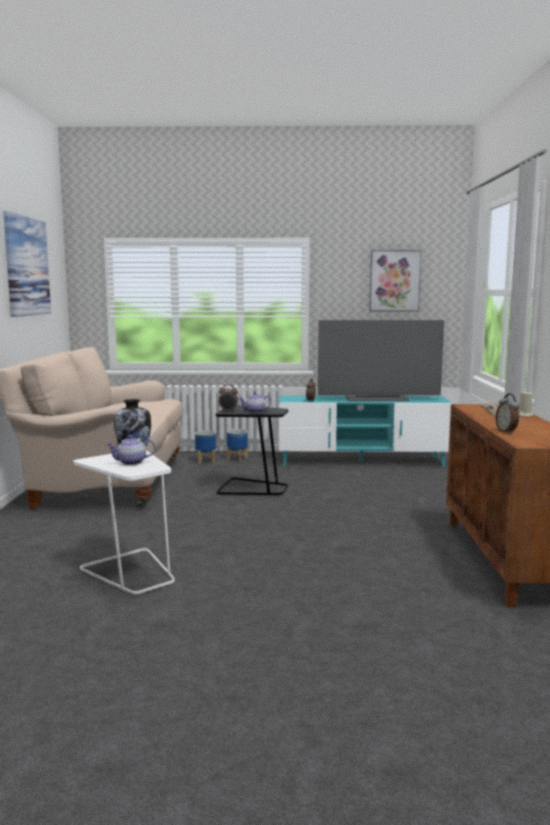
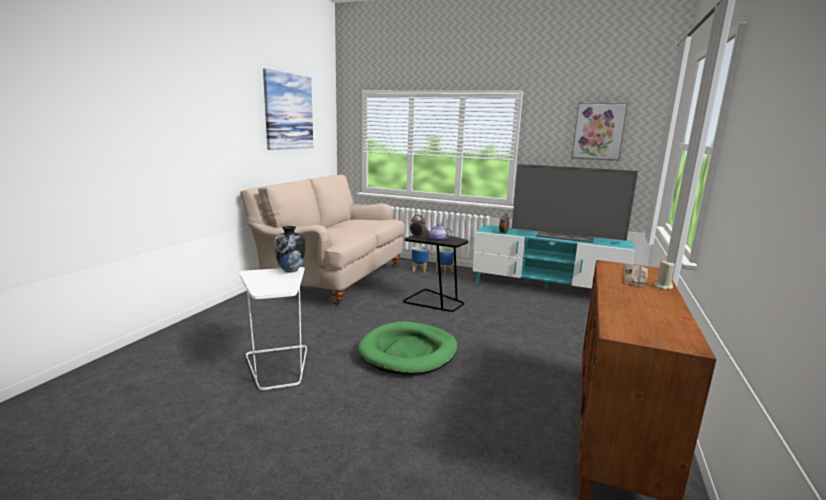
camera: 20 degrees right, 5 degrees up
teapot [107,435,155,465] -> none
alarm clock [496,393,520,434] -> none
none -> green dog bed [358,321,458,375]

